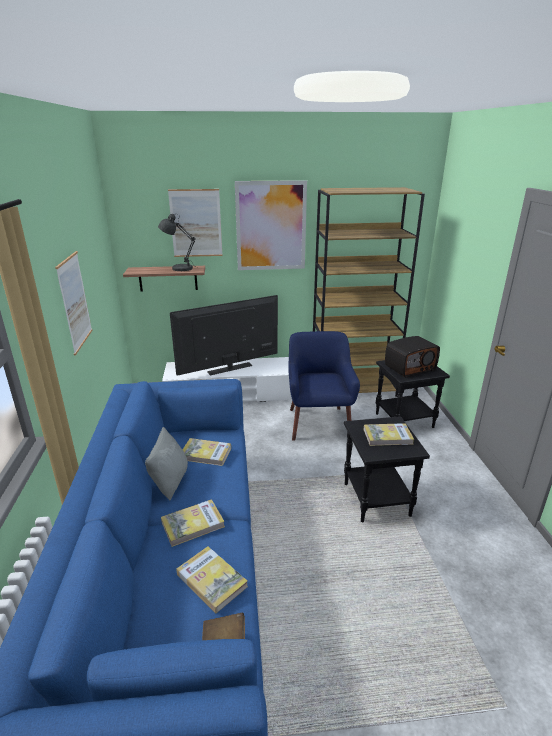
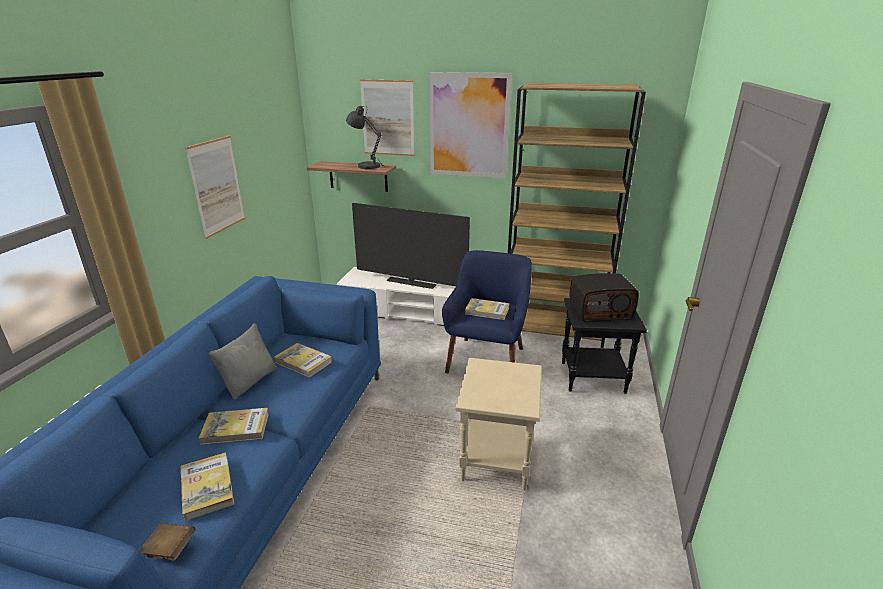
camera: 20 degrees right, 0 degrees up
television [170,295,278,376] -> television turned 150 degrees counterclockwise [352,203,470,289]
black side table [344,416,430,522] -> beige side table [455,358,542,490]
book [364,423,414,446] -> book moved to [465,298,509,320]

